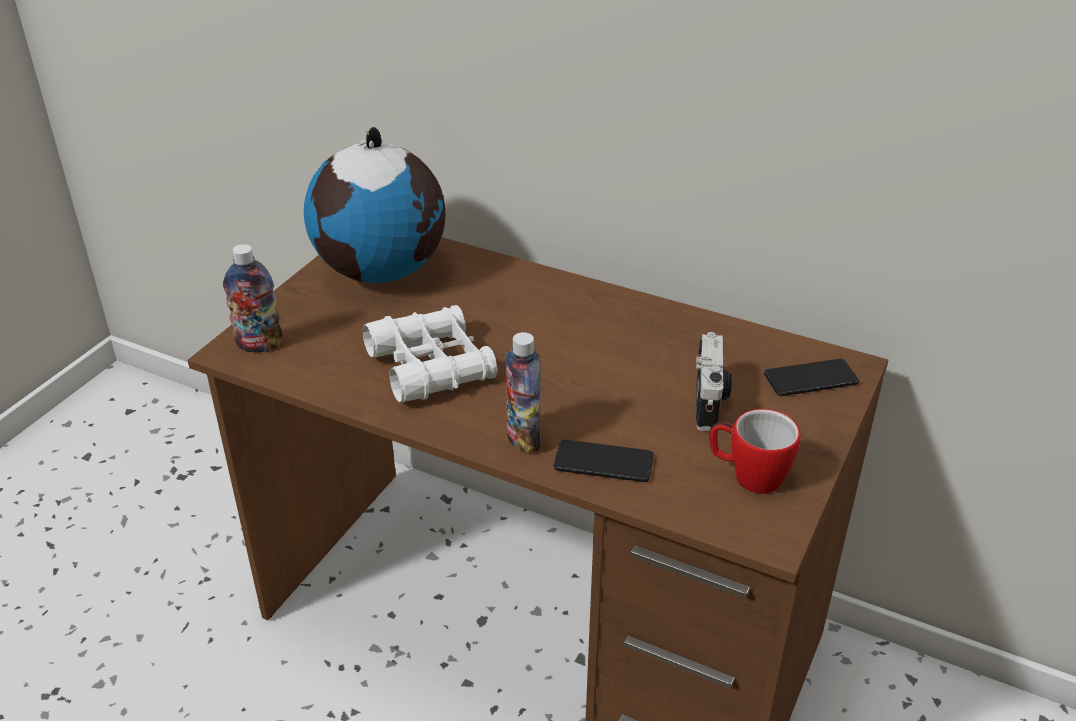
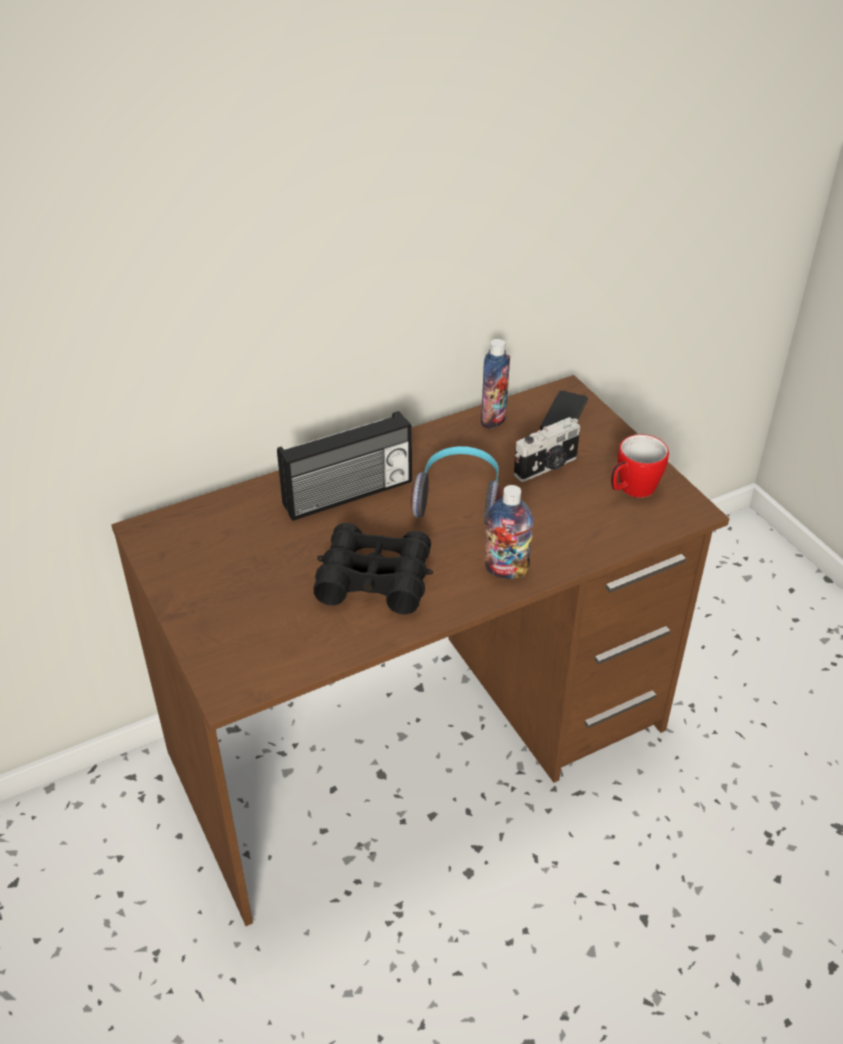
camera: 55 degrees left, 5 degrees up
bottle [223,244,282,352] -> bottle moved to [481,339,510,429]
globe [304,127,445,283] -> none
white binoculars [363,305,497,402] -> black binoculars [314,523,433,615]
phone [553,439,654,482] -> none
camera [696,332,732,432] -> camera turned 105 degrees clockwise [514,417,580,482]
none -> radio [277,411,412,521]
none -> headphones [411,446,501,525]

